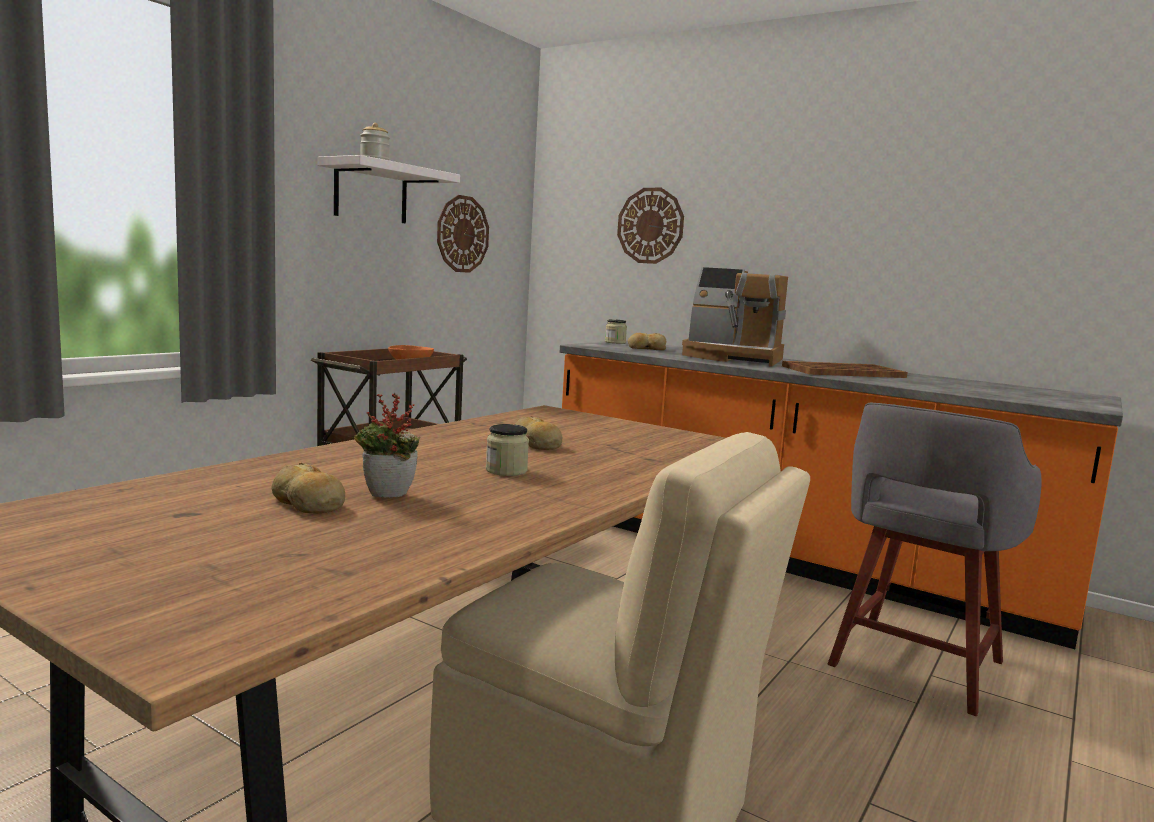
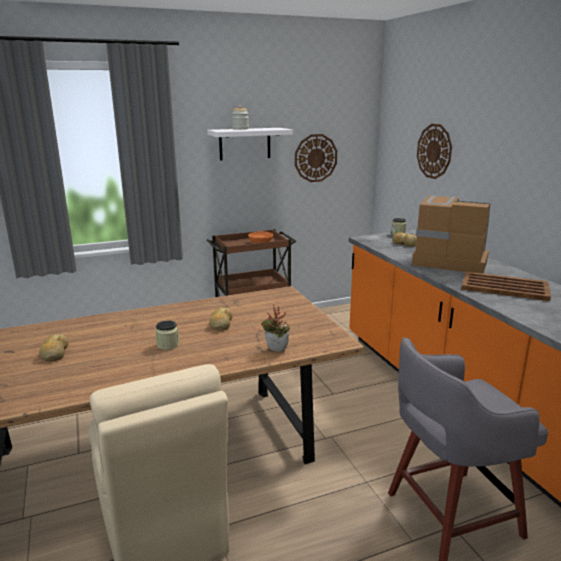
camera: 35 degrees right, 10 degrees up
potted plant [354,393,420,498] -> potted plant moved to [261,305,290,352]
coffee machine [682,267,788,367] -> coffee machine turned 150 degrees clockwise [412,196,491,274]

